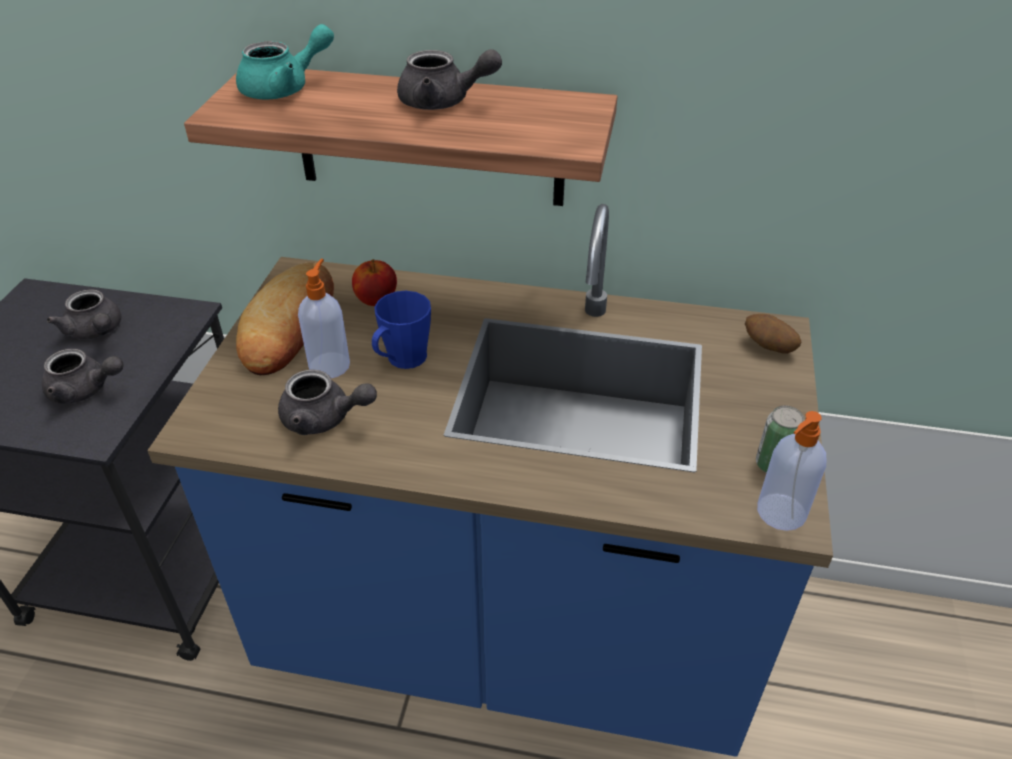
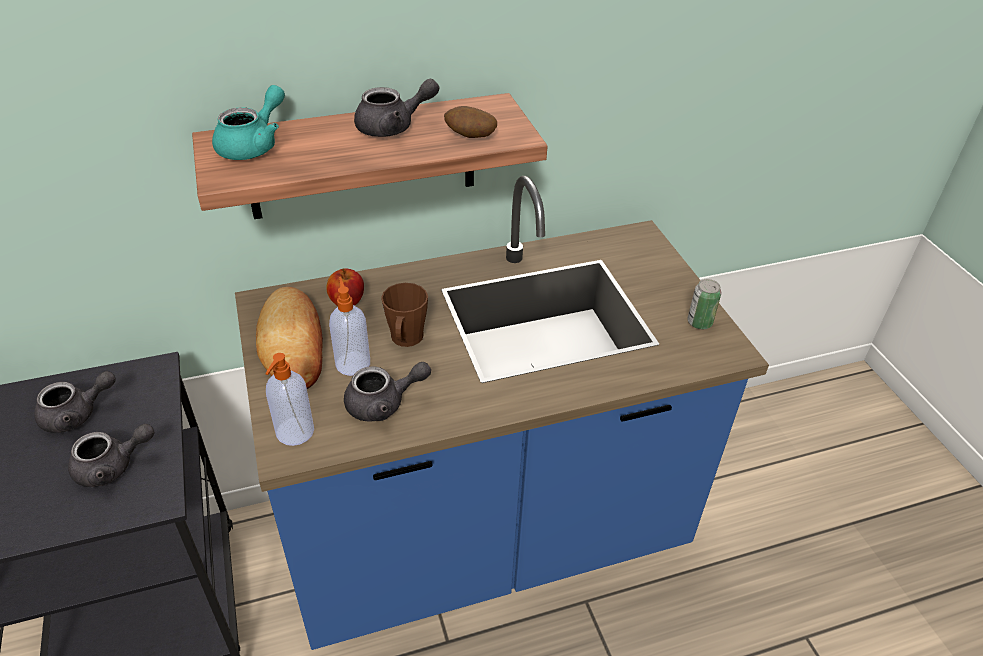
camera: 30 degrees left, 0 degrees up
grey teapot [47,289,121,340] -> grey teapot turned 45 degrees counterclockwise [34,371,116,433]
blue mug [372,291,431,369] -> brown mug [381,283,428,347]
potato [745,314,801,354] -> potato moved to [444,106,497,138]
soap dispenser [757,411,826,531] -> soap dispenser moved to [265,353,314,446]

